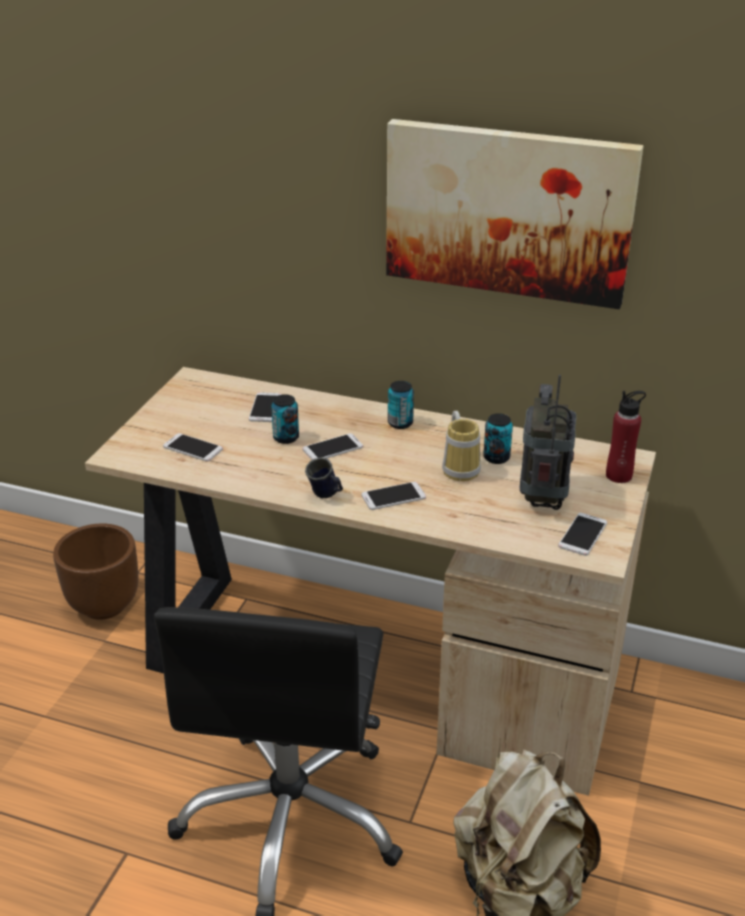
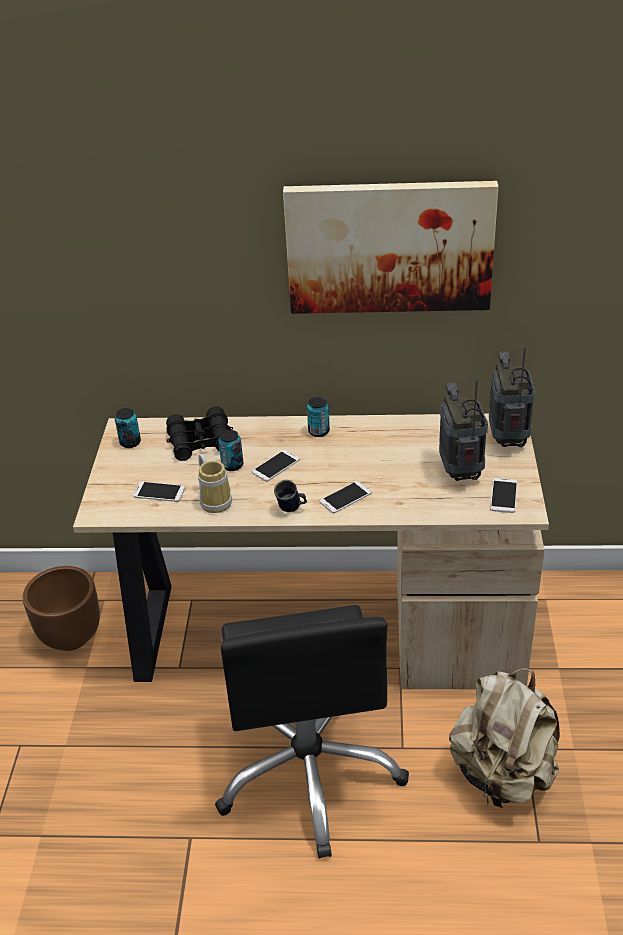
camera: 15 degrees left, 5 degrees up
phone [249,392,282,422] -> black binoculars [166,406,233,461]
mug [442,411,481,481] -> mug moved to [198,454,232,513]
can [483,413,513,464] -> can moved to [115,408,141,448]
red bottle [606,391,646,483] -> radio [489,347,535,447]

